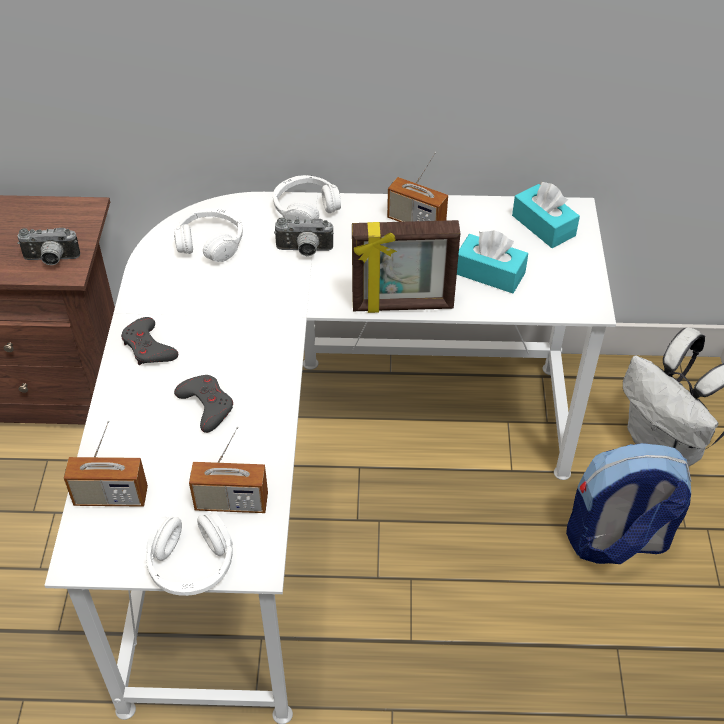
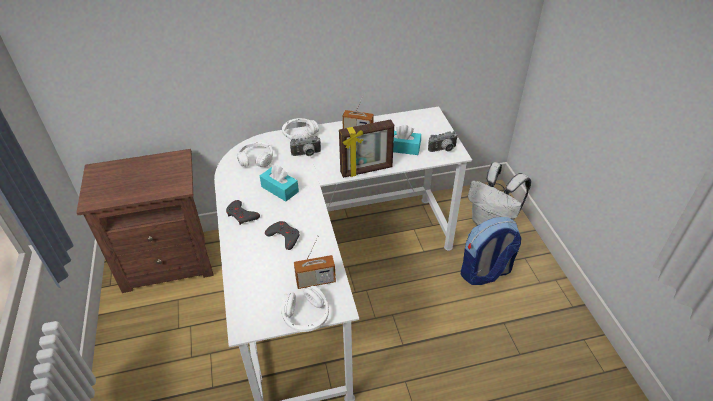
camera: 15 degrees left, 5 degrees down
camera [17,228,80,265] -> camera moved to [428,131,458,152]
radio [64,420,148,507] -> none
turquoise tissue box [512,182,580,248] -> turquoise tissue box moved to [260,165,299,201]

